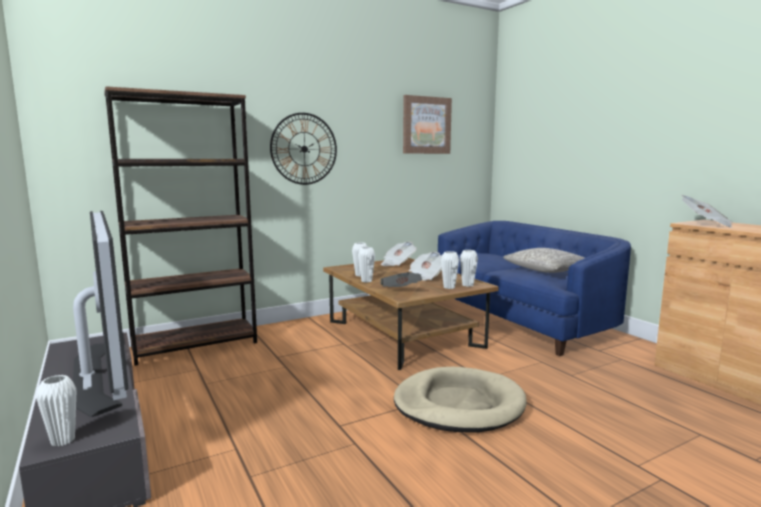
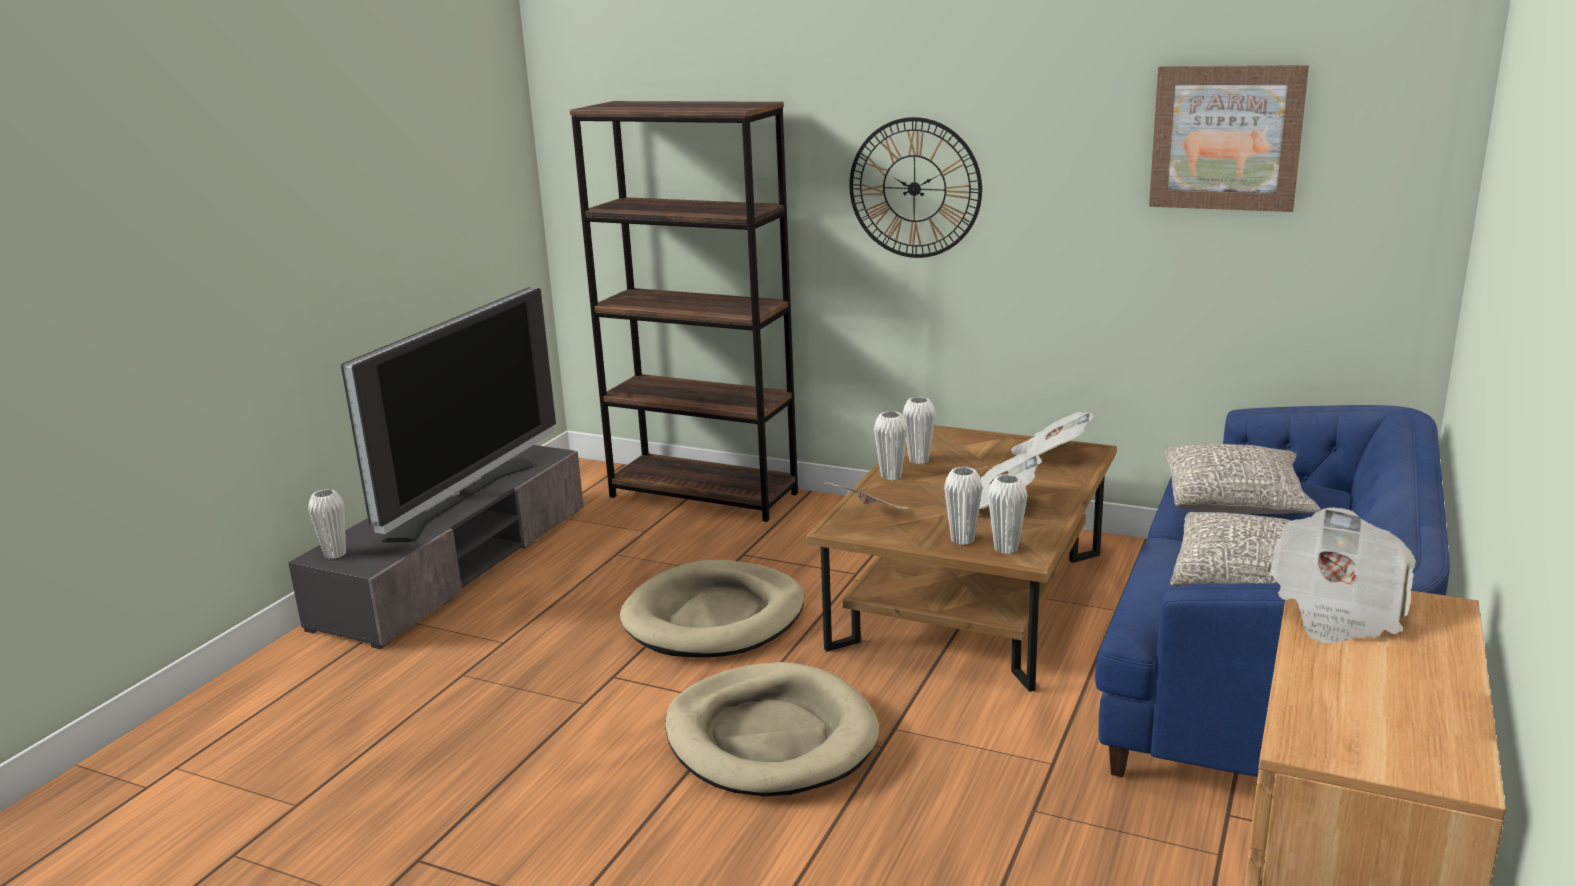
camera: 55 degrees right, 10 degrees up
none -> beige dog bed [620,560,804,658]
none -> grey pillow [1164,444,1321,514]

